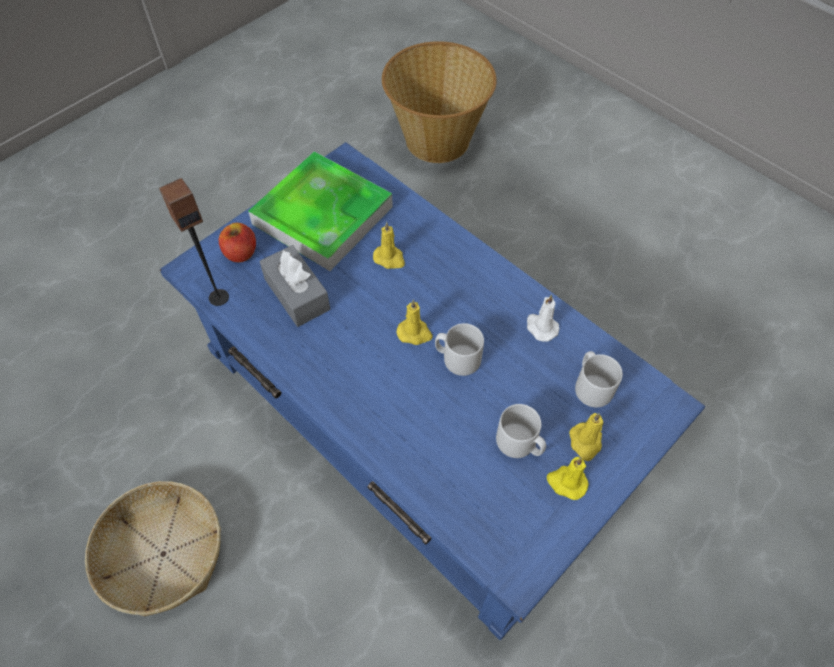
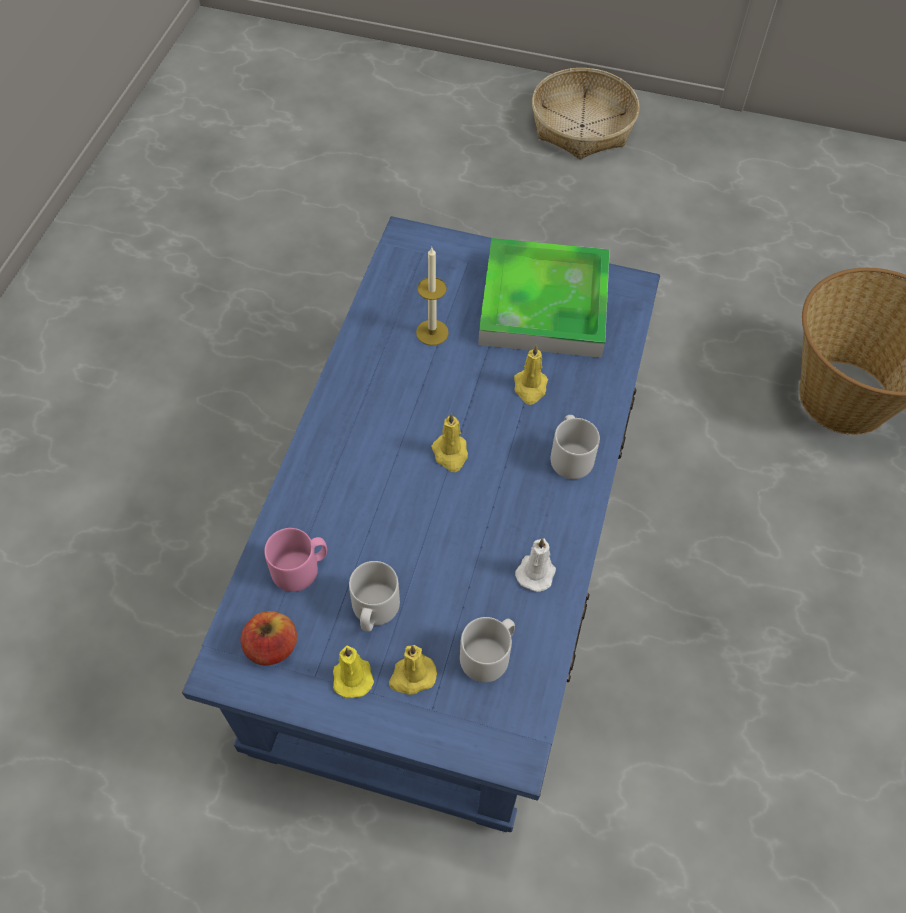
camera: 60 degrees right, 0 degrees up
basket [85,481,221,616] -> basket moved to [532,68,640,159]
speaker [159,178,229,306] -> none
apple [219,223,256,262] -> apple moved to [241,611,297,666]
grey tissue box [259,245,330,327] -> candle [416,247,449,346]
grey mug [435,323,484,376] -> grey mug moved to [551,415,600,479]
none -> pink mug [264,528,327,592]

